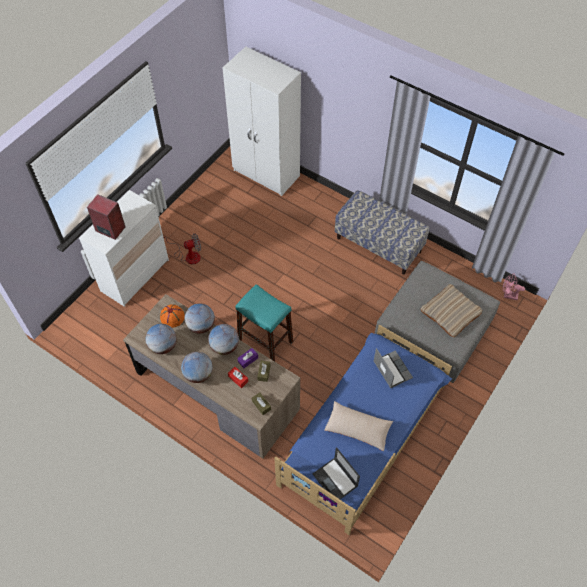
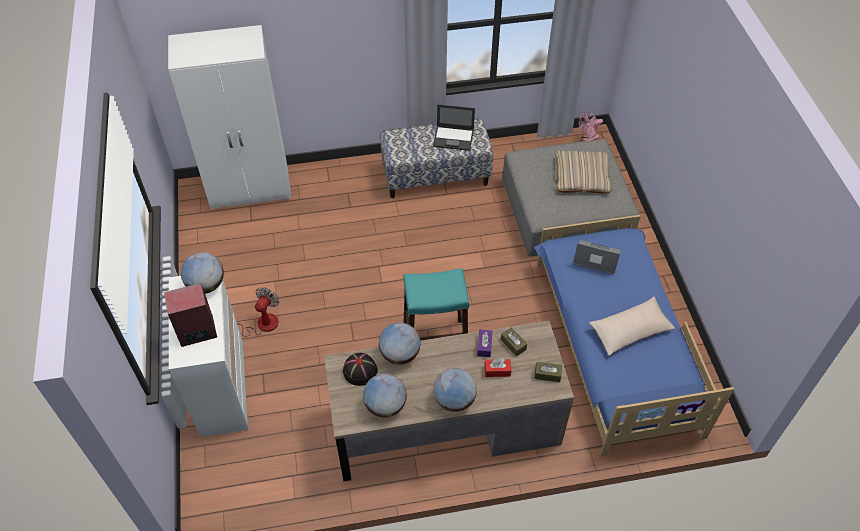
camera: 45 degrees left, 5 degrees down
orange hat [160,304,185,328] -> black hat [343,352,378,386]
globe [208,324,239,355] -> globe moved to [181,252,224,294]
laptop [313,447,360,503] -> laptop moved to [433,104,475,151]

